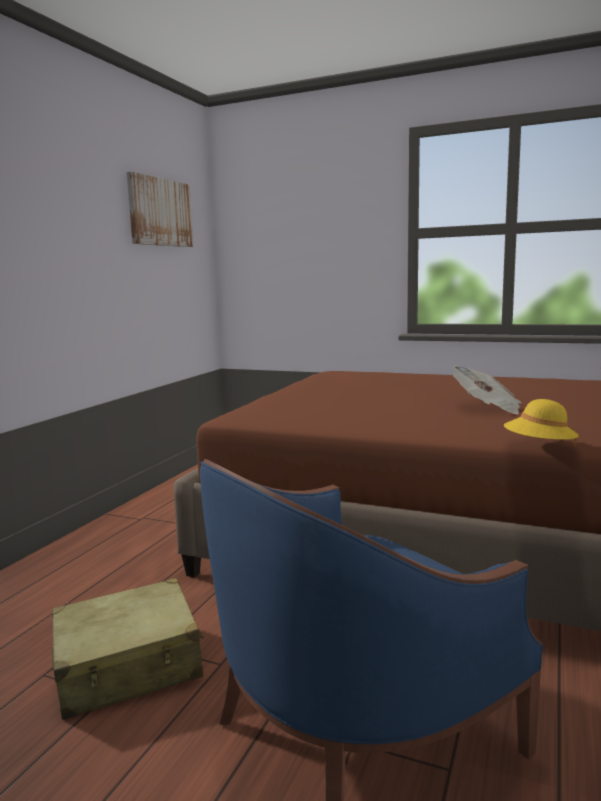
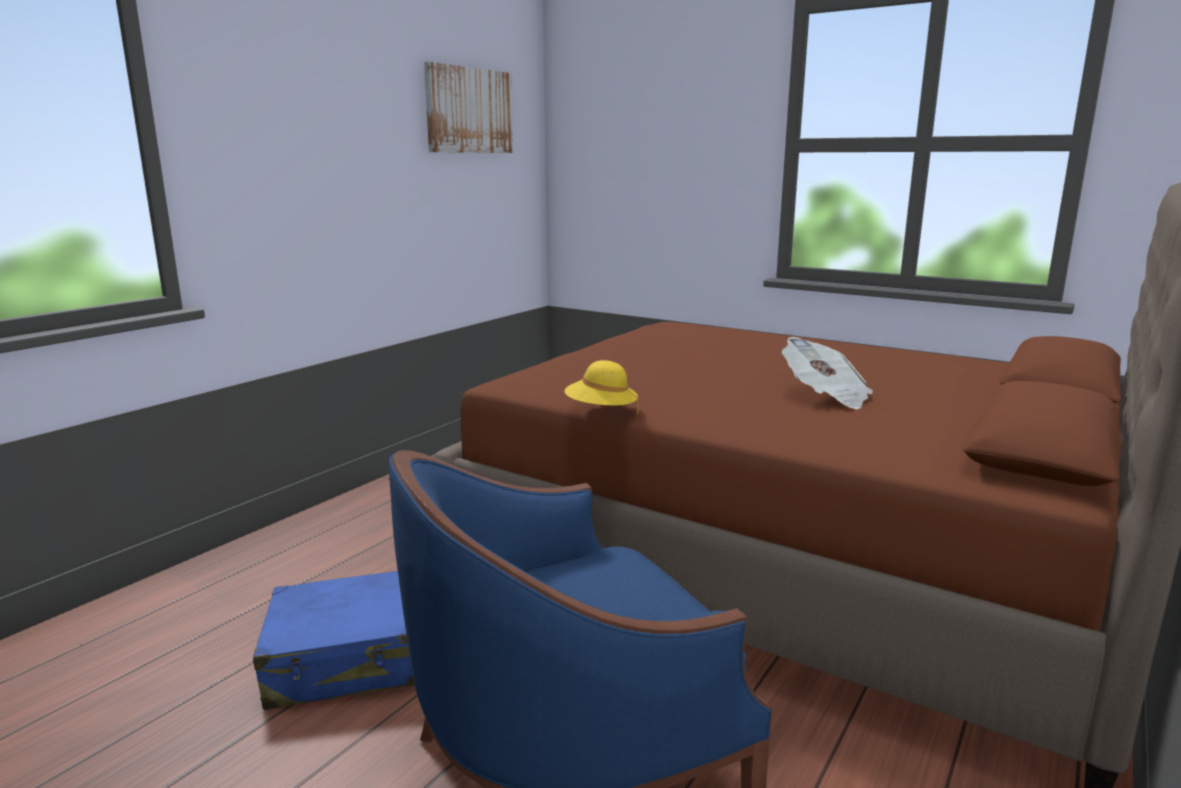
camera: 10 degrees right, 5 degrees up
beige suitcase [52,578,204,720] -> blue suitcase [253,571,415,710]
yellow hat [504,399,579,447] -> yellow hat moved to [565,360,639,414]

